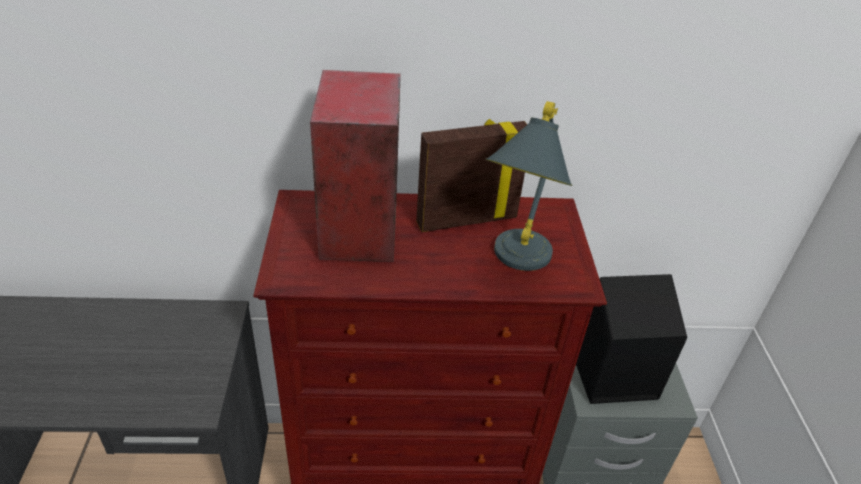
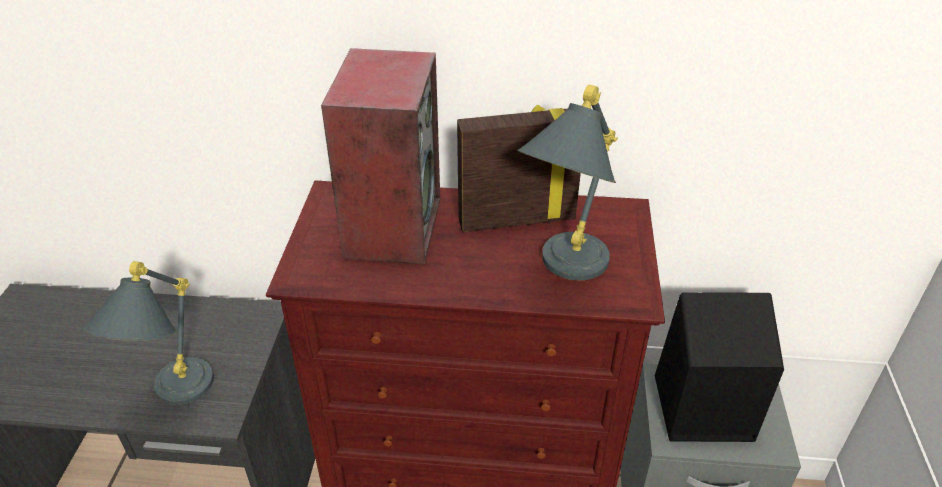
camera: 10 degrees right, 0 degrees up
none -> grey table lamp [83,261,214,405]

